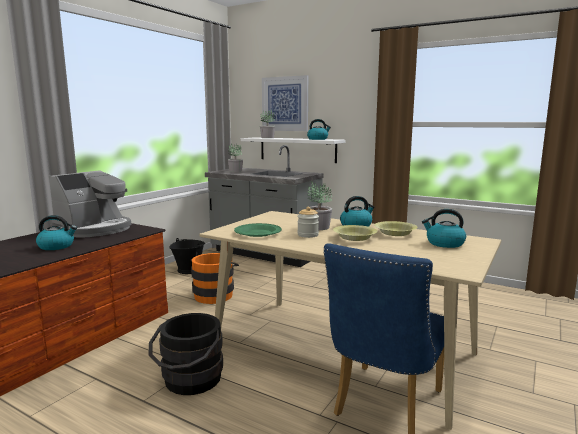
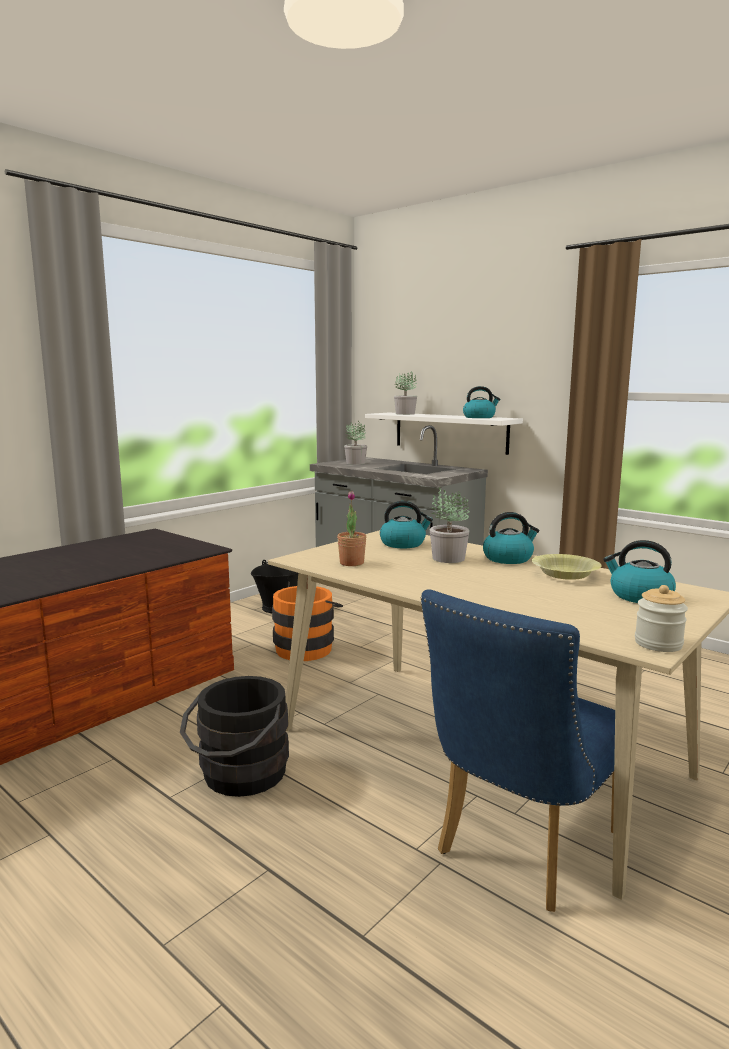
camera: 10 degrees right, 0 degrees up
kettle [36,215,77,250] -> kettle moved to [380,501,433,548]
coffee machine [49,170,131,237] -> none
green plate [234,223,282,237] -> potted plant [337,491,366,566]
picture [262,75,308,131] -> none
jar [297,207,319,238] -> jar moved to [635,585,688,652]
yellow bowl [333,225,377,241] -> none

